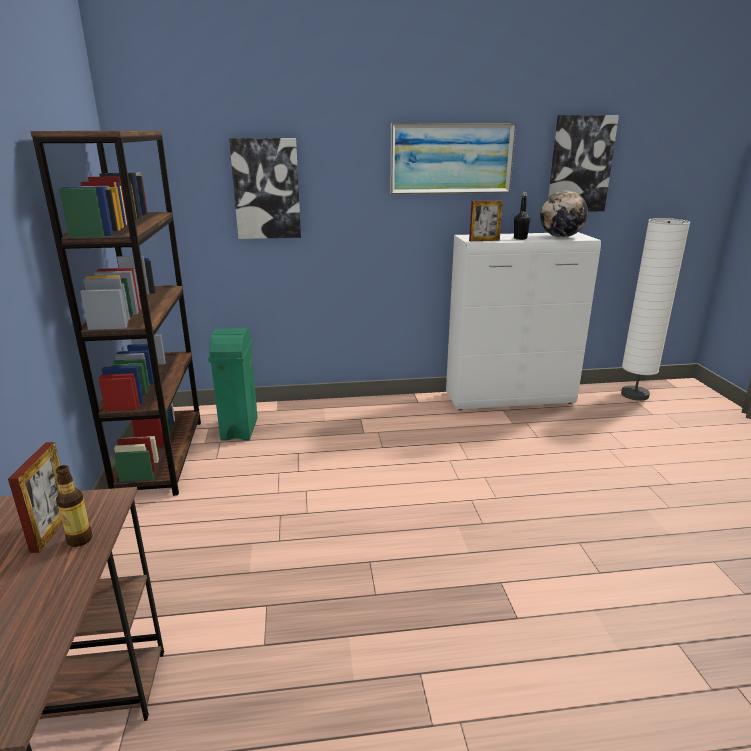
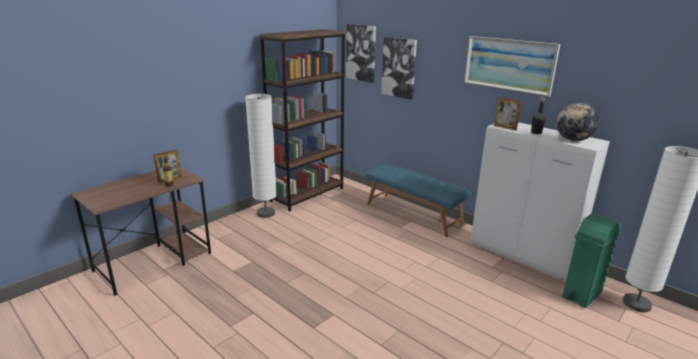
camera: 50 degrees right, 0 degrees up
green trash can [208,328,258,440] -> green trash can moved to [562,214,621,308]
picture [548,115,619,212] -> picture moved to [346,24,376,83]
none -> white floor lamp [245,94,277,218]
none -> blue bench [365,164,472,237]

